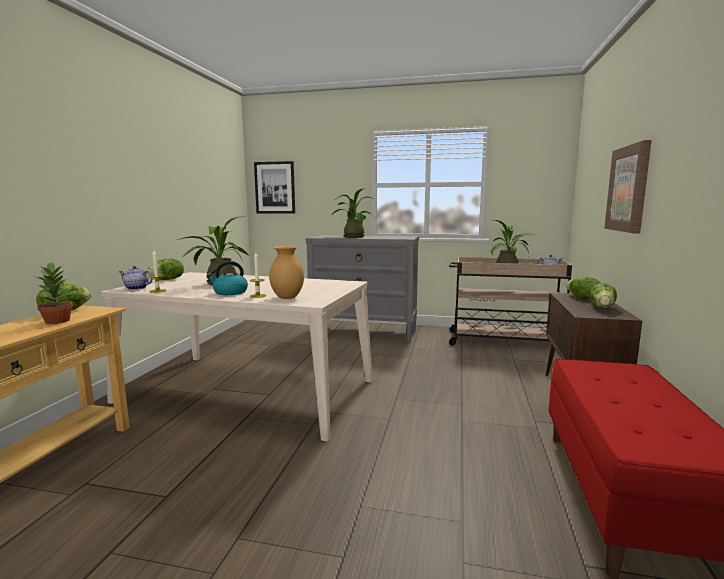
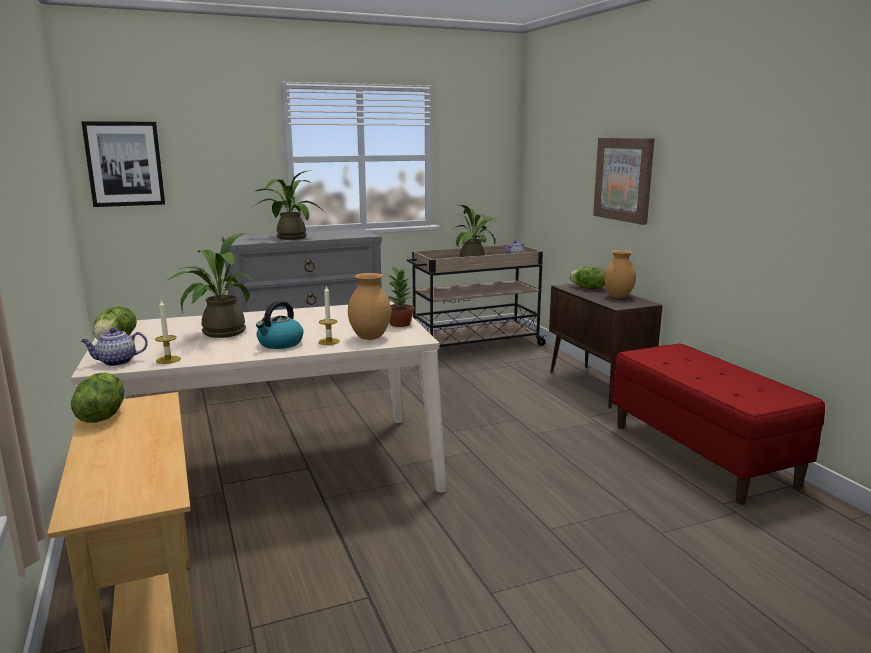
camera: 35 degrees left, 5 degrees up
potted plant [37,261,73,324] -> potted plant moved to [387,266,414,327]
lettuce [590,283,617,308] -> brown vase [604,250,636,298]

